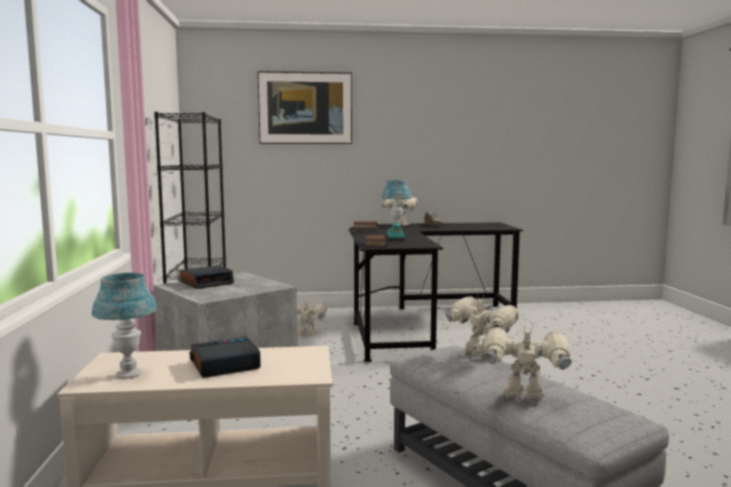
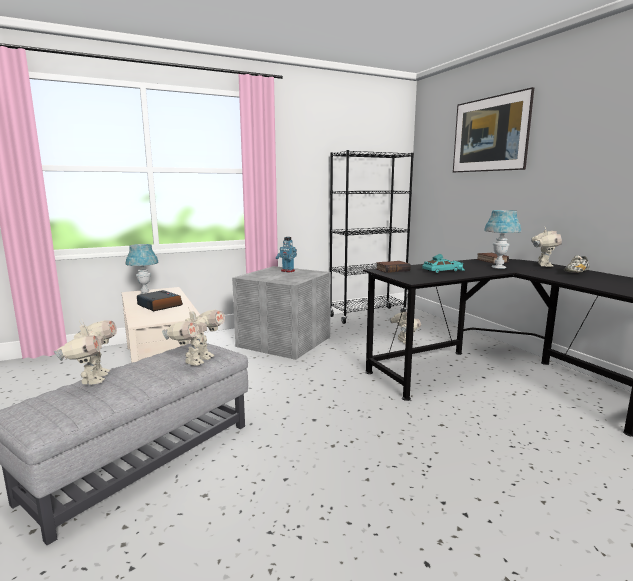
camera: 70 degrees right, 5 degrees up
alarm clock [180,265,234,289] -> toy robot [276,237,297,273]

